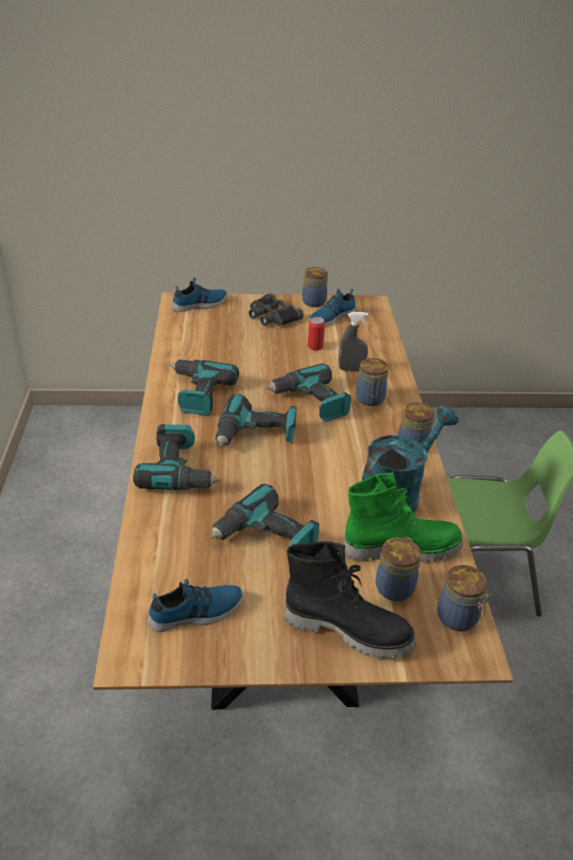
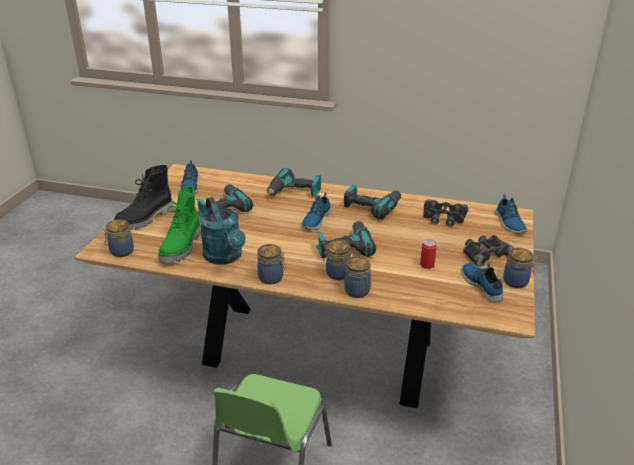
camera: 110 degrees right, 5 degrees down
power drill [215,394,297,446] -> shoe [302,193,331,230]
grey spray bottle [338,312,369,371] -> none
jar [376,537,421,601] -> jar moved to [344,256,372,298]
none -> black binoculars [423,199,468,227]

